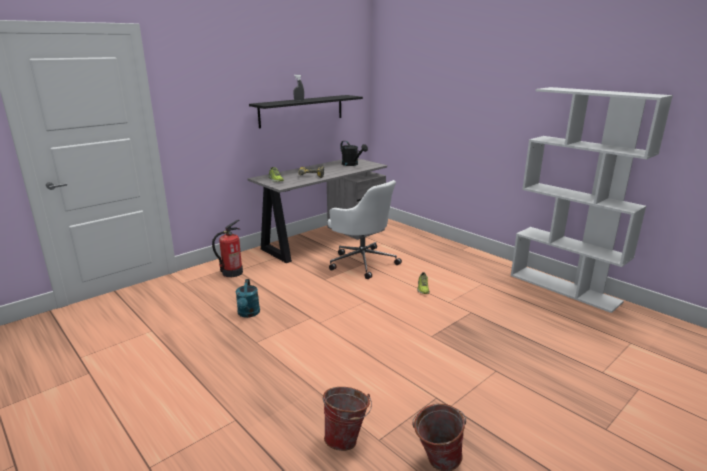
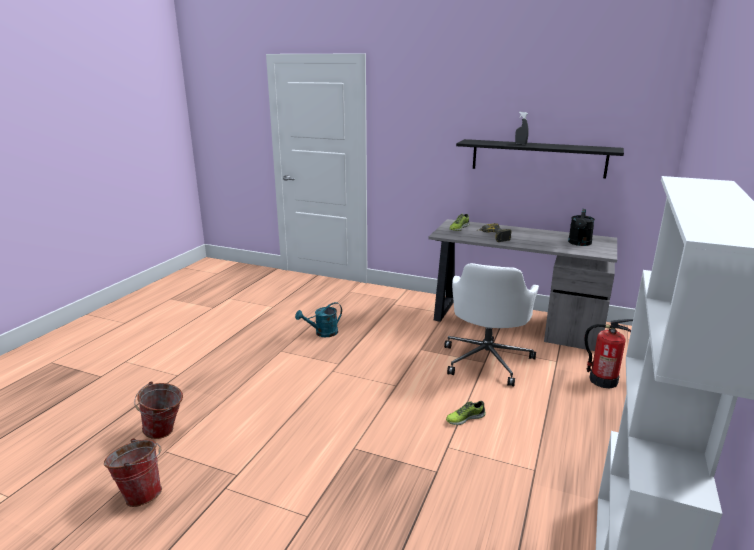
camera: 65 degrees right, 0 degrees up
fire extinguisher [212,220,243,277] -> fire extinguisher moved to [584,319,633,388]

